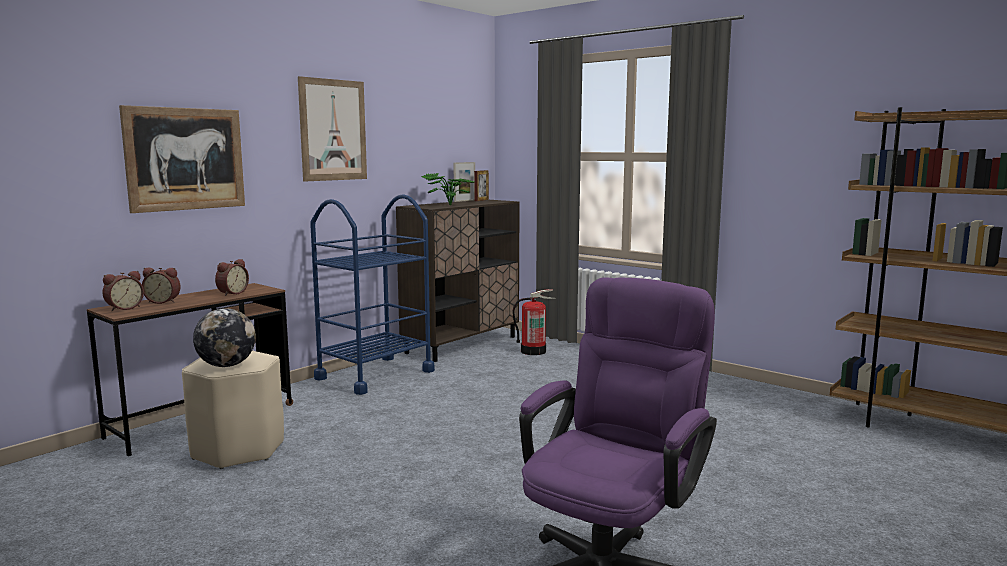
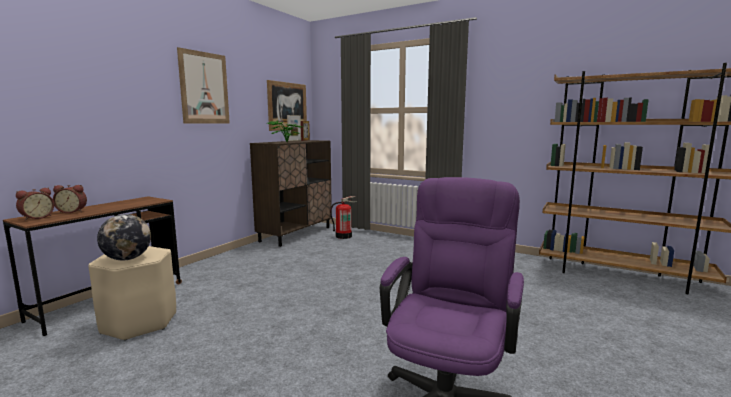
camera: 10 degrees left, 0 degrees up
picture [119,105,245,213] -> picture moved to [267,80,307,131]
alarm clock [215,259,249,296] -> none
blue cart [310,194,435,395] -> none

